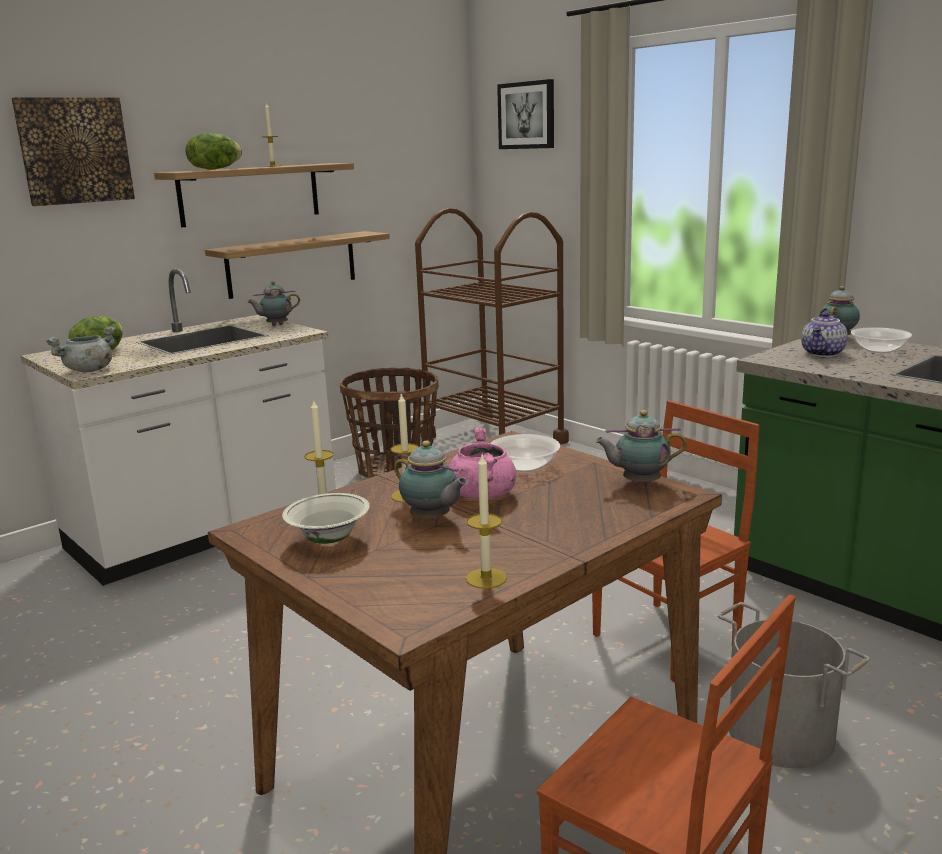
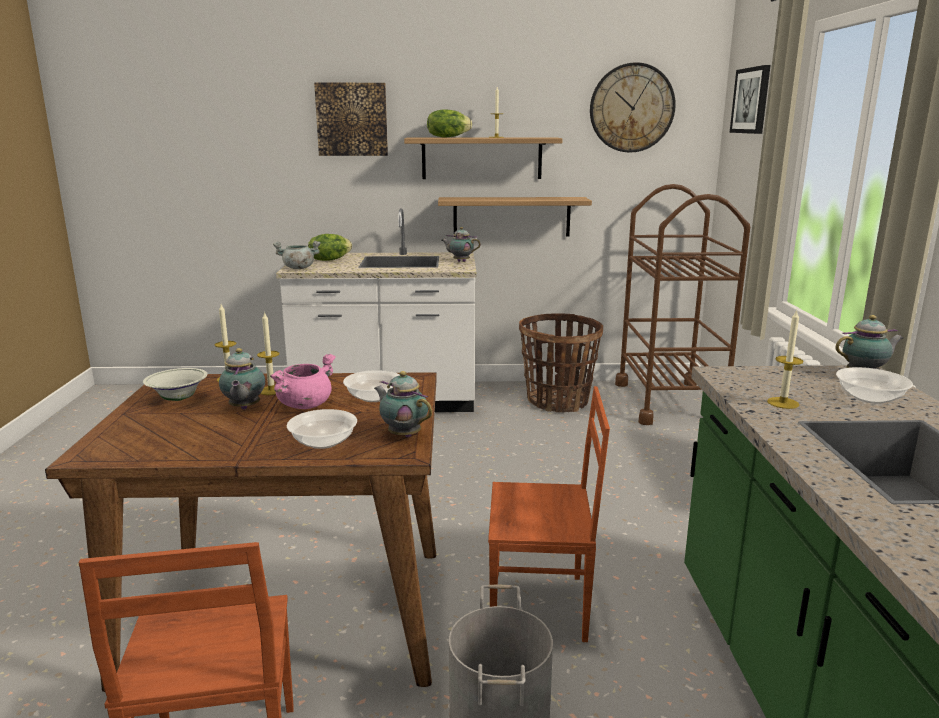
camera: 40 degrees right, 0 degrees up
candle [466,455,507,589] -> candle moved to [767,310,804,409]
teapot [801,312,848,357] -> none
none -> bowl [287,409,357,449]
none -> wall clock [590,62,676,153]

